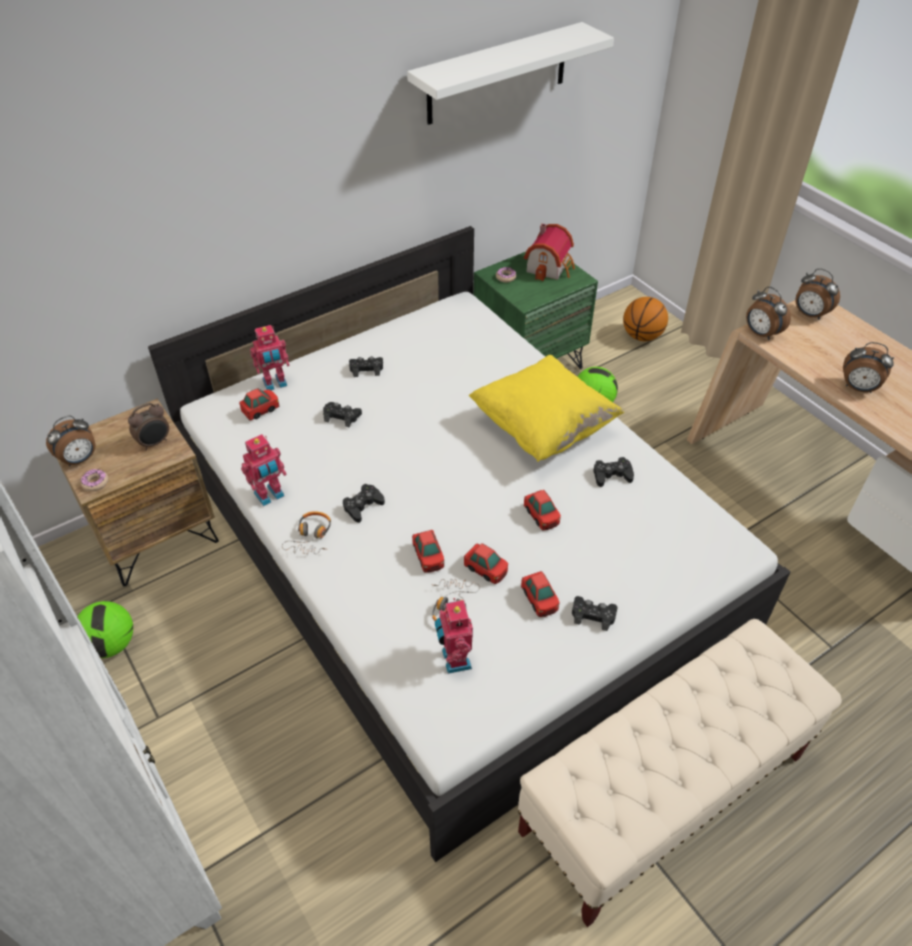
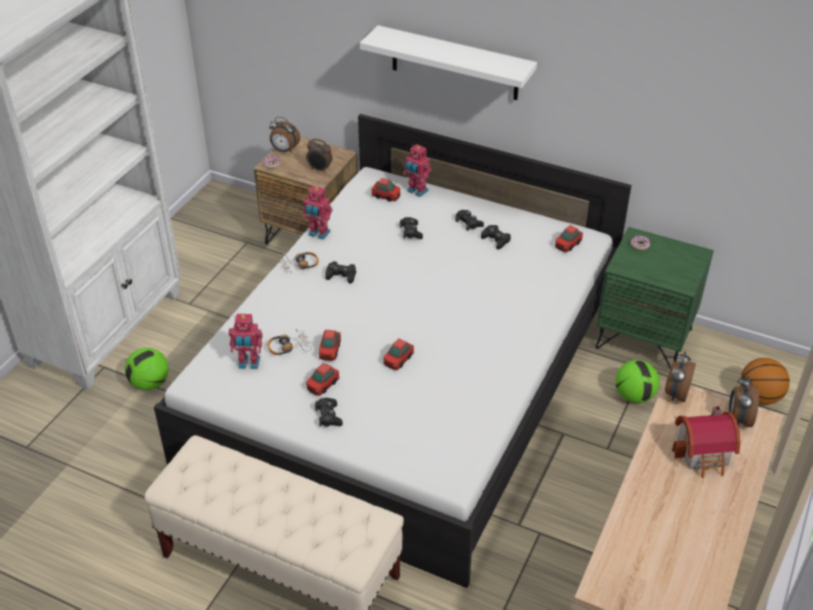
camera: 60 degrees right, 5 degrees down
football [77,601,133,658] -> football moved to [125,348,169,390]
white shelf [407,22,614,125] -> white shelf moved to [360,25,537,100]
toy car [412,530,444,573] -> toy car moved to [555,225,583,252]
toy robot [435,598,473,674] -> toy robot turned 135 degrees counterclockwise [229,314,263,369]
yellow pillow [469,355,624,462] -> none
toy house [524,223,575,281] -> toy house moved to [672,405,741,478]
black game controller [593,457,634,487] -> black game controller moved to [481,225,511,250]
alarm clock [843,342,894,393] -> none

